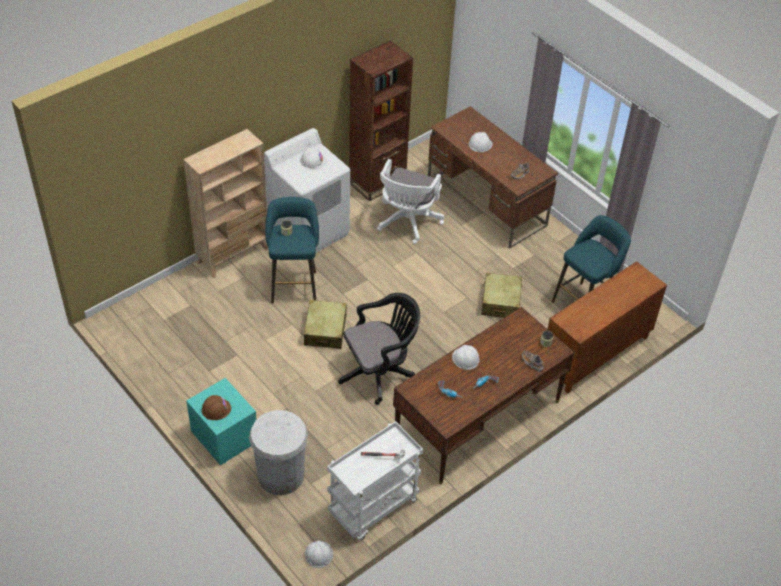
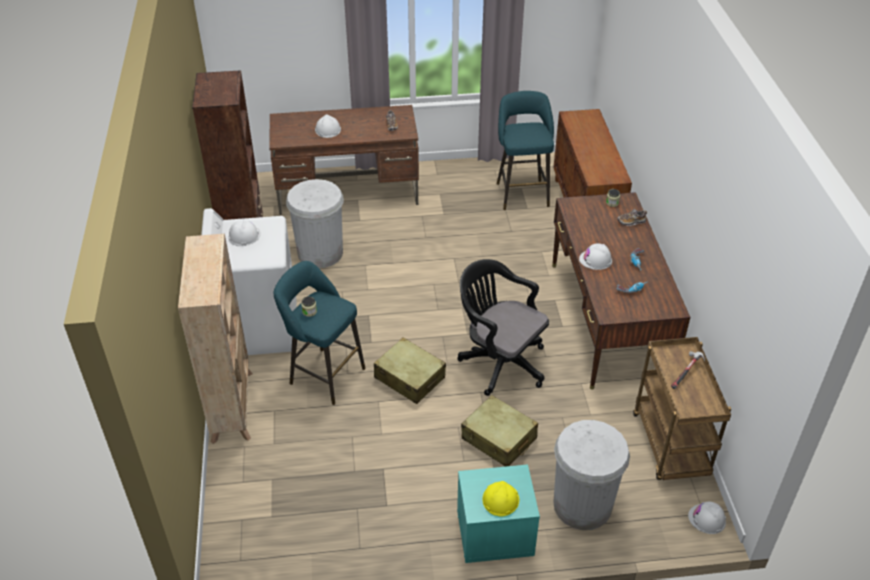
camera: 55 degrees left, 5 degrees down
brown hard hat [202,395,231,420] -> yellow hard hat [482,481,519,517]
white cart [327,421,423,540] -> brown cart [633,337,731,480]
black office chair [338,293,420,405] -> black office chair turned 60 degrees counterclockwise [457,259,549,396]
white office chair [377,159,444,244] -> white trash can [286,179,344,268]
beige suitcase [481,273,522,318] -> beige suitcase moved to [461,395,538,467]

